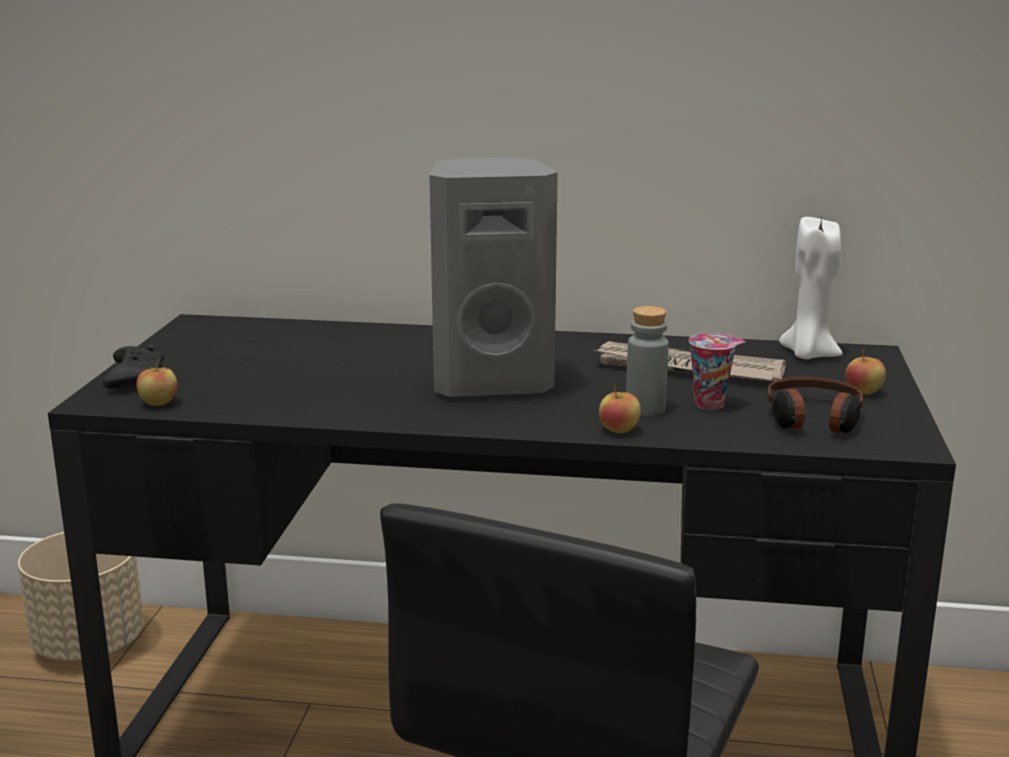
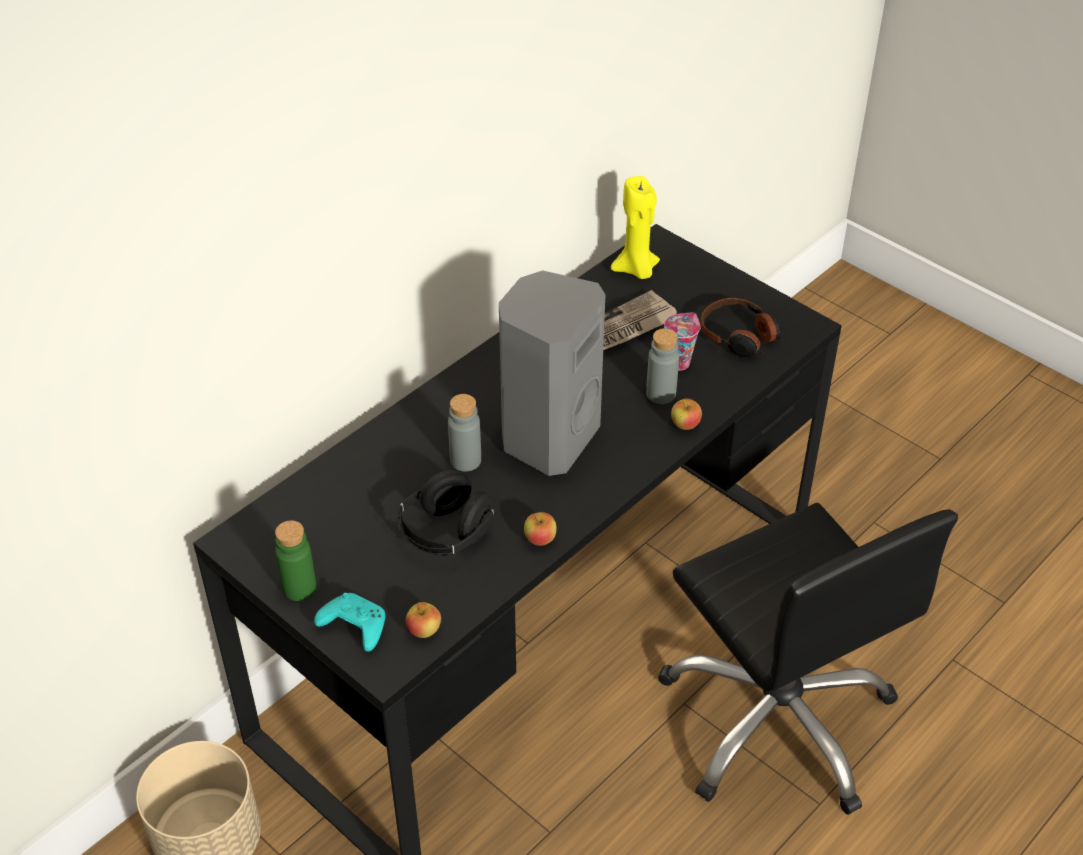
camera: 55 degrees left, 25 degrees up
black game controller [103,344,164,389] -> turquoise game controller [314,593,385,652]
white candle [779,217,843,359] -> yellow candle [611,176,660,279]
apple [845,349,886,395] -> apple moved to [524,512,557,546]
none -> green bottle [275,520,316,601]
none -> black headphones [398,470,494,556]
none -> grey bottle [448,394,481,471]

